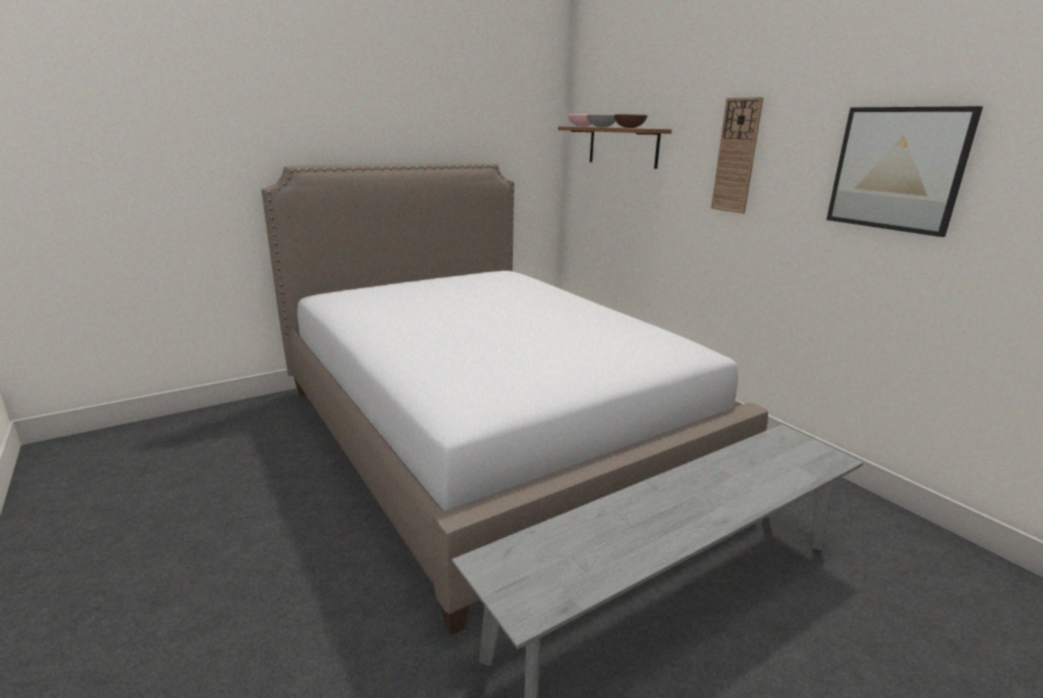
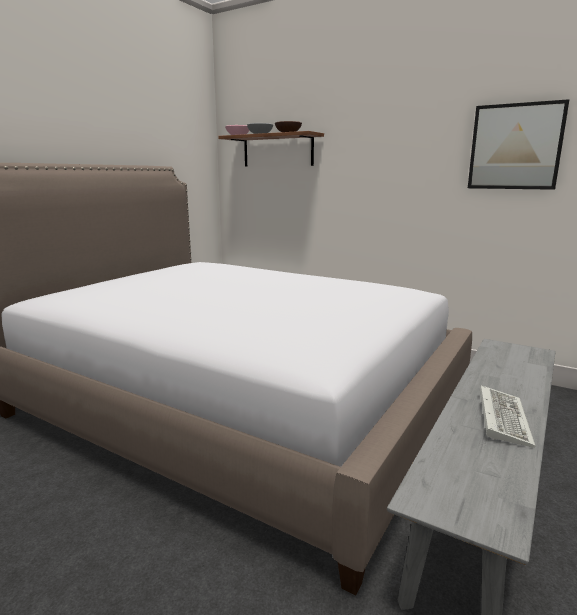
camera: 25 degrees left, 5 degrees down
wall clock [711,97,764,214] -> none
none -> keyboard [480,385,536,448]

